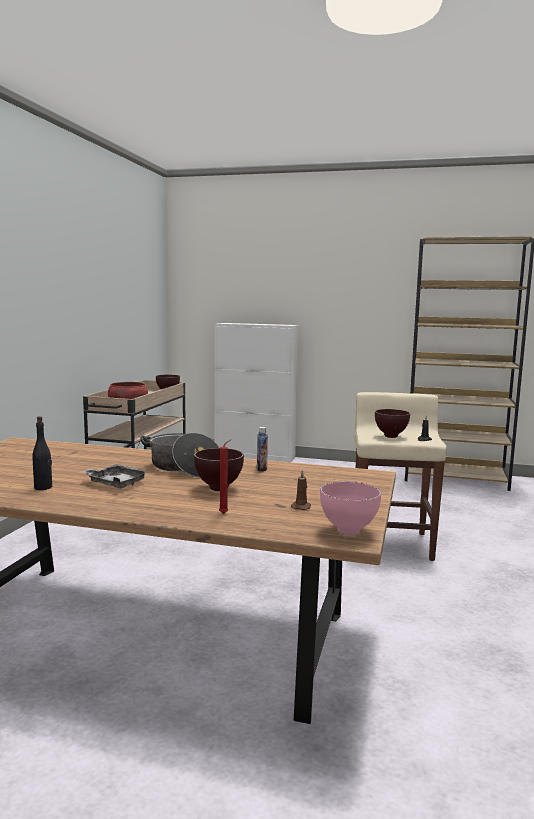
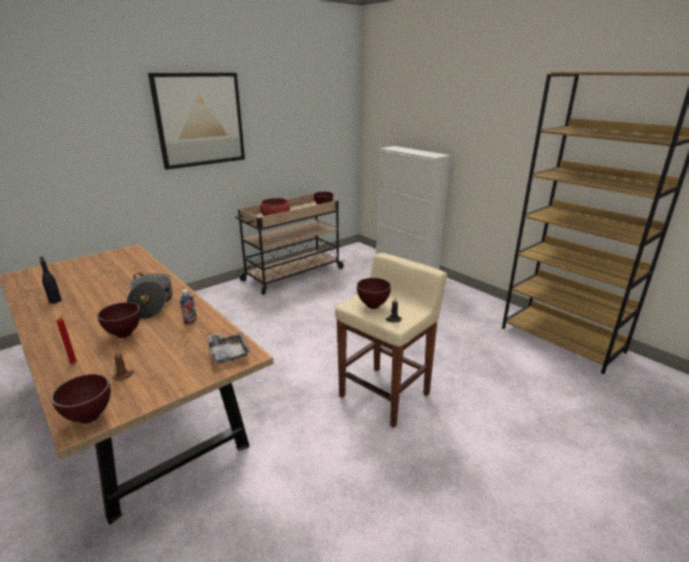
camera: 35 degrees right, 15 degrees up
grey tray [80,464,148,488] -> grey tray moved to [207,333,250,365]
pink bowl [320,481,381,536] -> brown bowl [51,374,111,424]
none -> picture [148,73,245,170]

